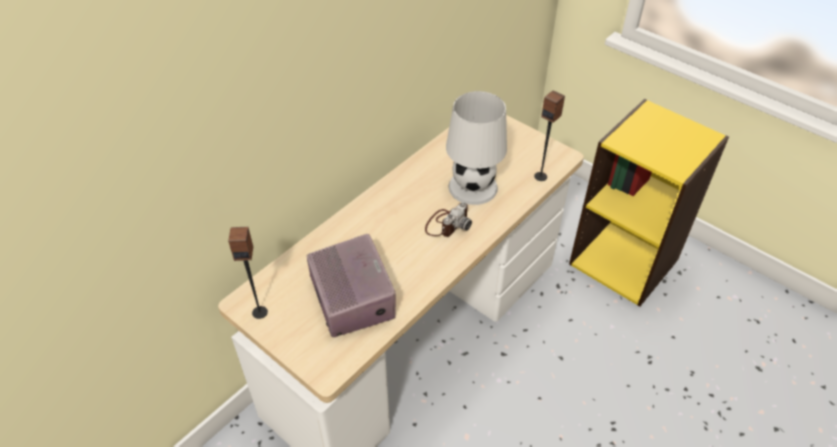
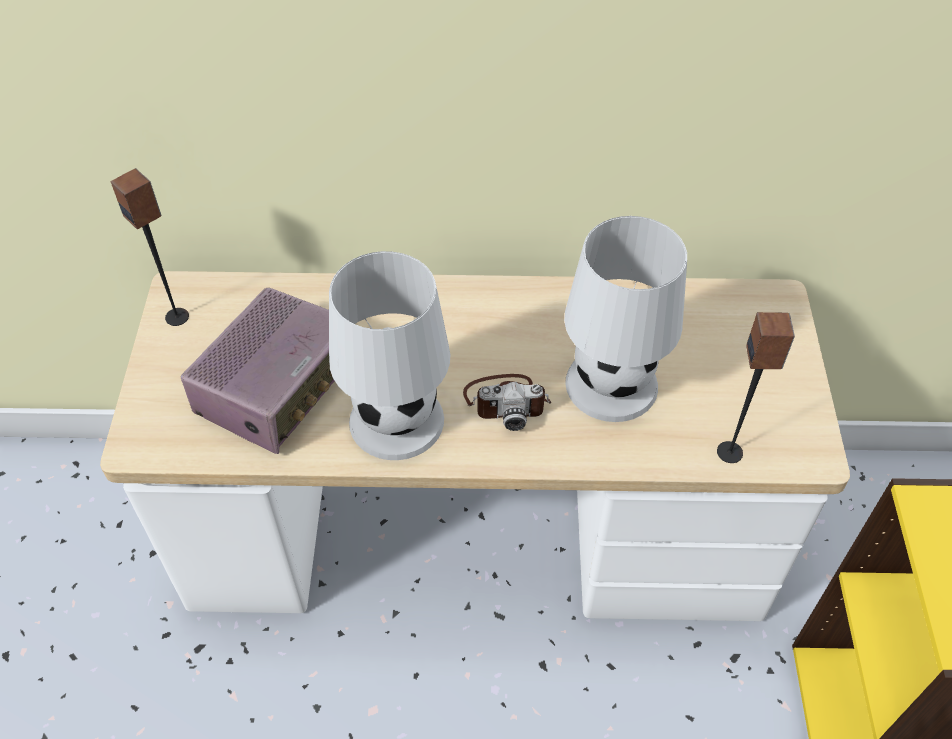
camera: 50 degrees right, 5 degrees up
none -> white table lamp [329,251,450,460]

